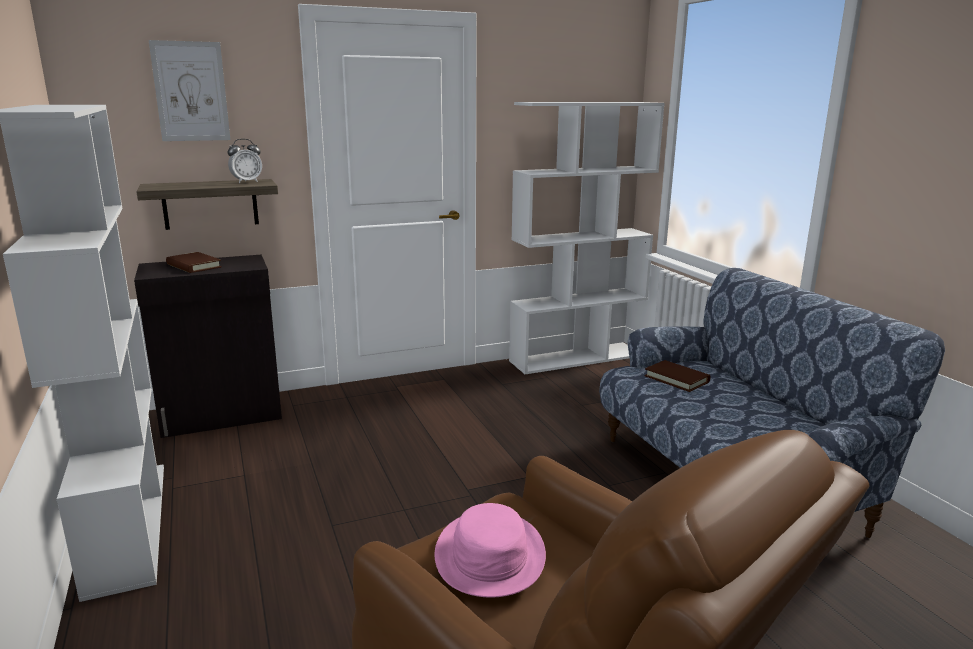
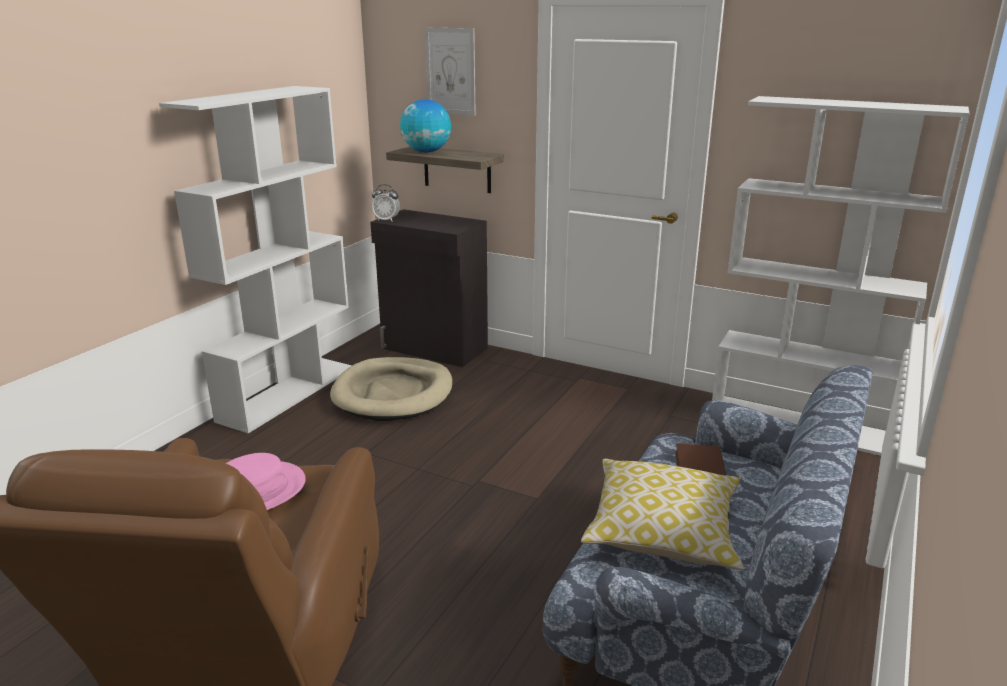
camera: 50 degrees right, 5 degrees up
brown book [166,252,222,273] -> none
alarm clock [228,139,262,183] -> alarm clock moved to [372,184,400,222]
none -> beige dog bed [330,357,453,421]
none -> globe [400,99,451,152]
none -> pillow [581,459,744,570]

